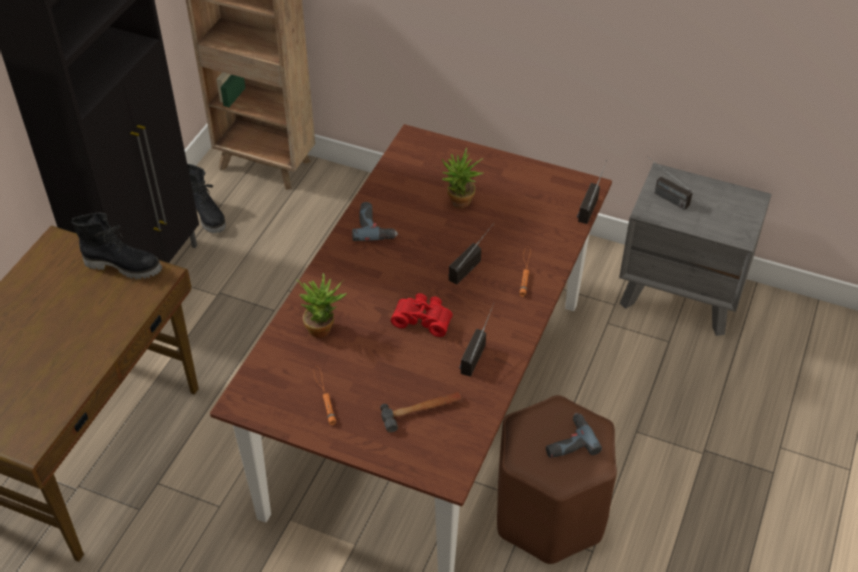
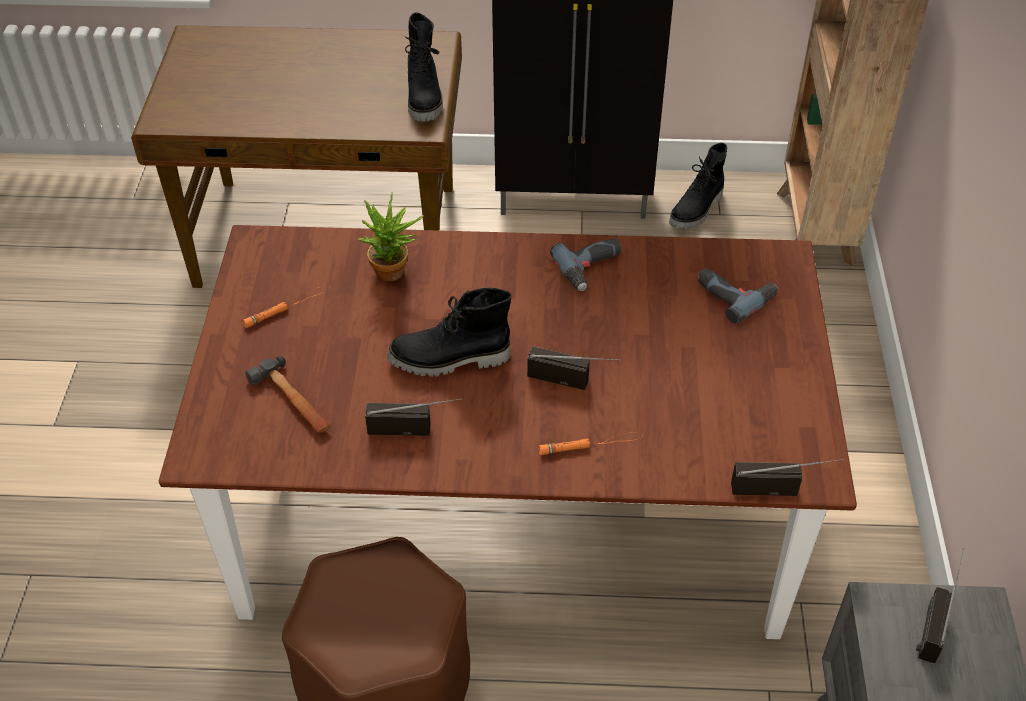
camera: 70 degrees right, 0 degrees up
red binoculars [391,293,452,337] -> black boot [387,288,511,377]
potted plant [442,148,484,208] -> none
power drill [546,413,602,458] -> power drill moved to [697,268,778,324]

